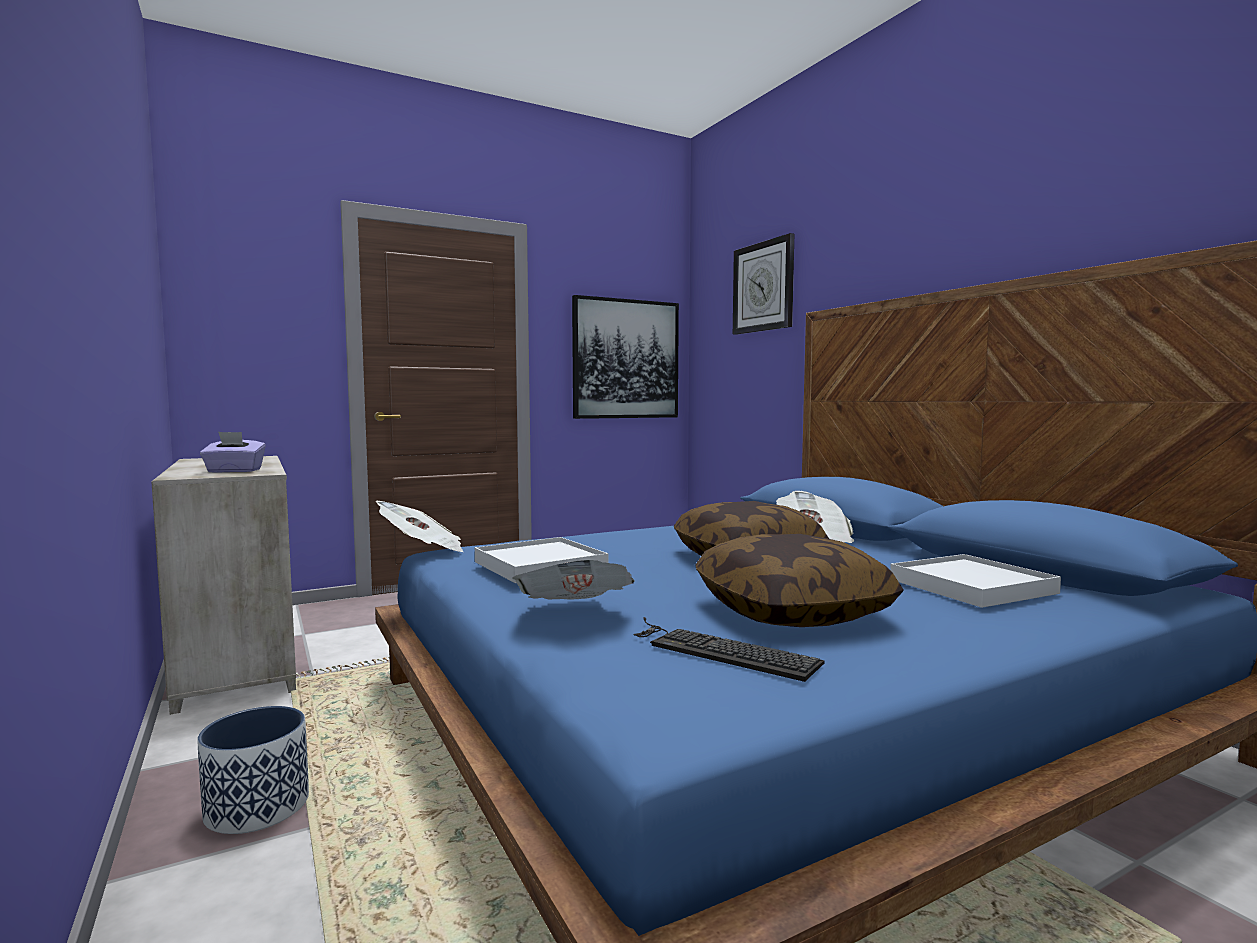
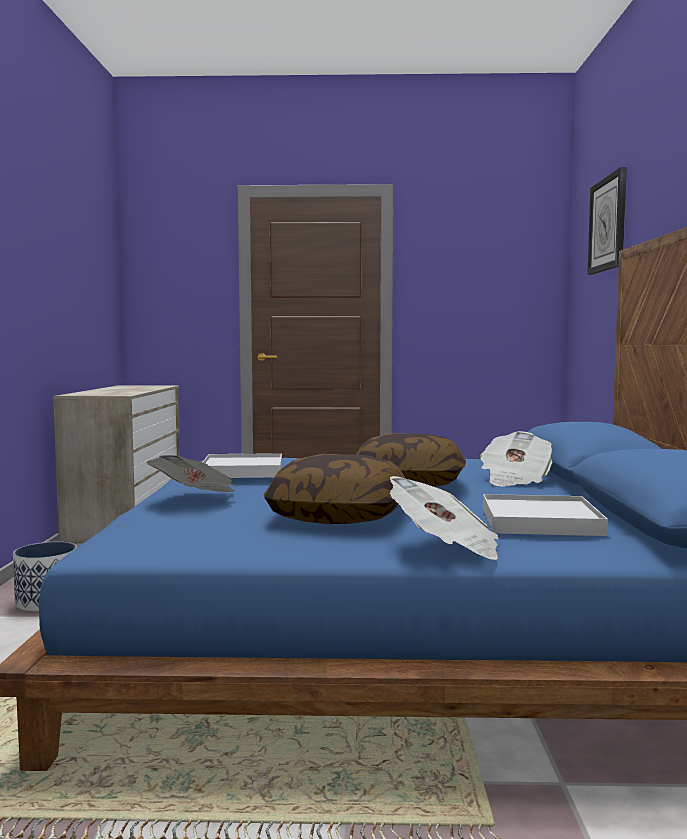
camera: 30 degrees right, 0 degrees up
purple tissue box [200,432,265,473] -> none
newspaper [376,501,463,552] -> newspaper moved to [390,476,499,560]
picture [572,295,679,419] -> none
keyboard [634,617,824,682] -> none

